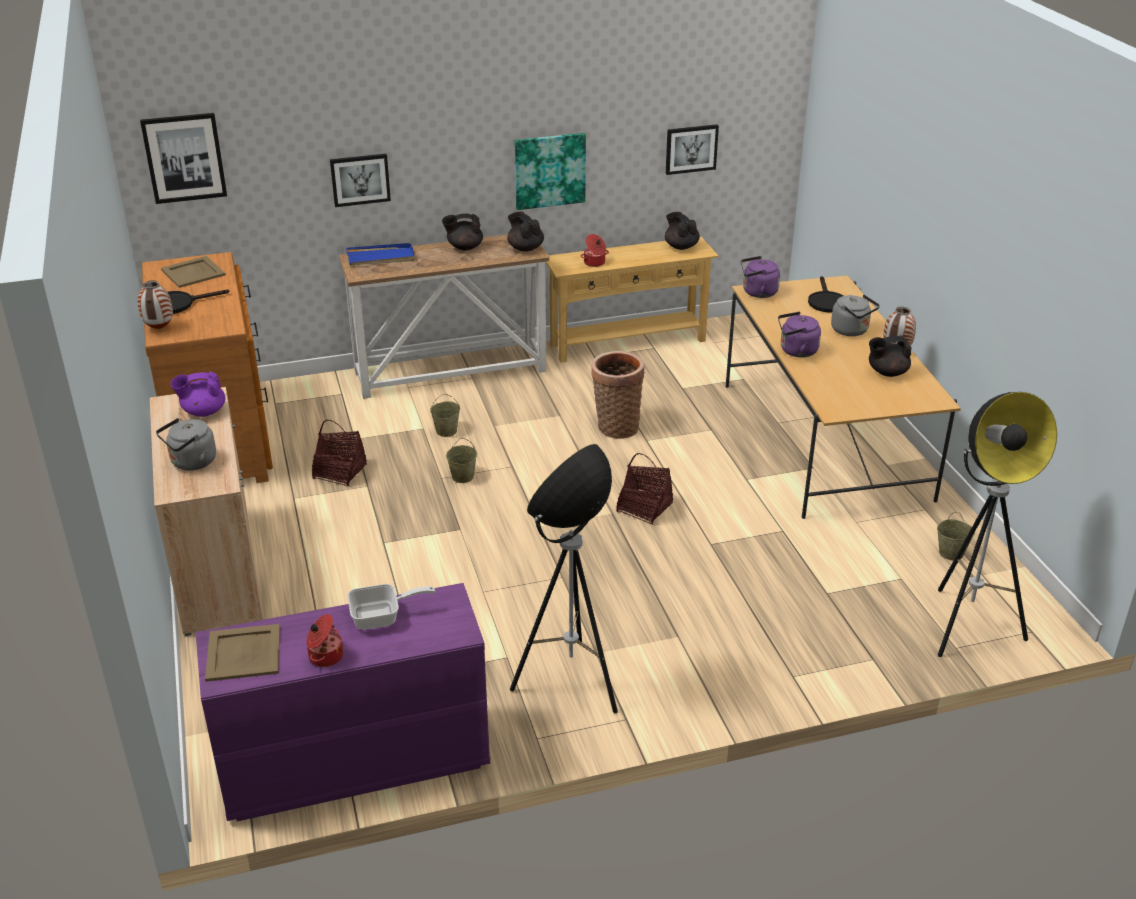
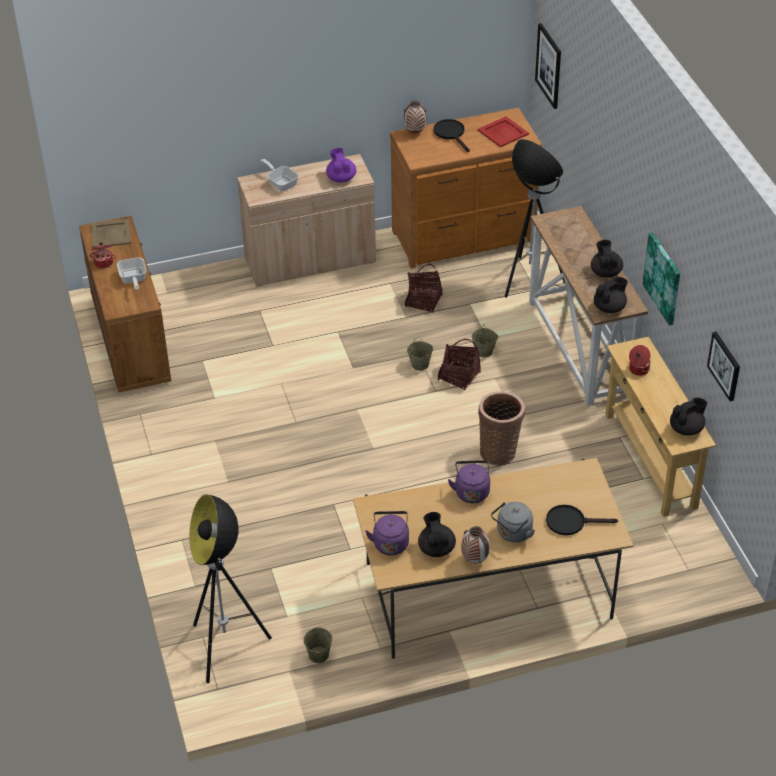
camera: 90 degrees right, 10 degrees up
grey kettle [156,418,216,470] -> frying pan [260,159,299,192]
beige tray [161,256,226,288] -> red tray [478,116,529,147]
purple dresser [196,583,490,821] -> brown dresser [79,216,171,393]
picture [330,154,391,207] -> none
blue tray [346,243,416,265] -> none
floor lamp [510,444,618,713] -> floor lamp moved to [505,139,565,298]
basket [616,453,673,525] -> basket moved to [438,339,481,390]
purple kettle [741,256,780,298] -> purple kettle moved to [365,511,409,555]

